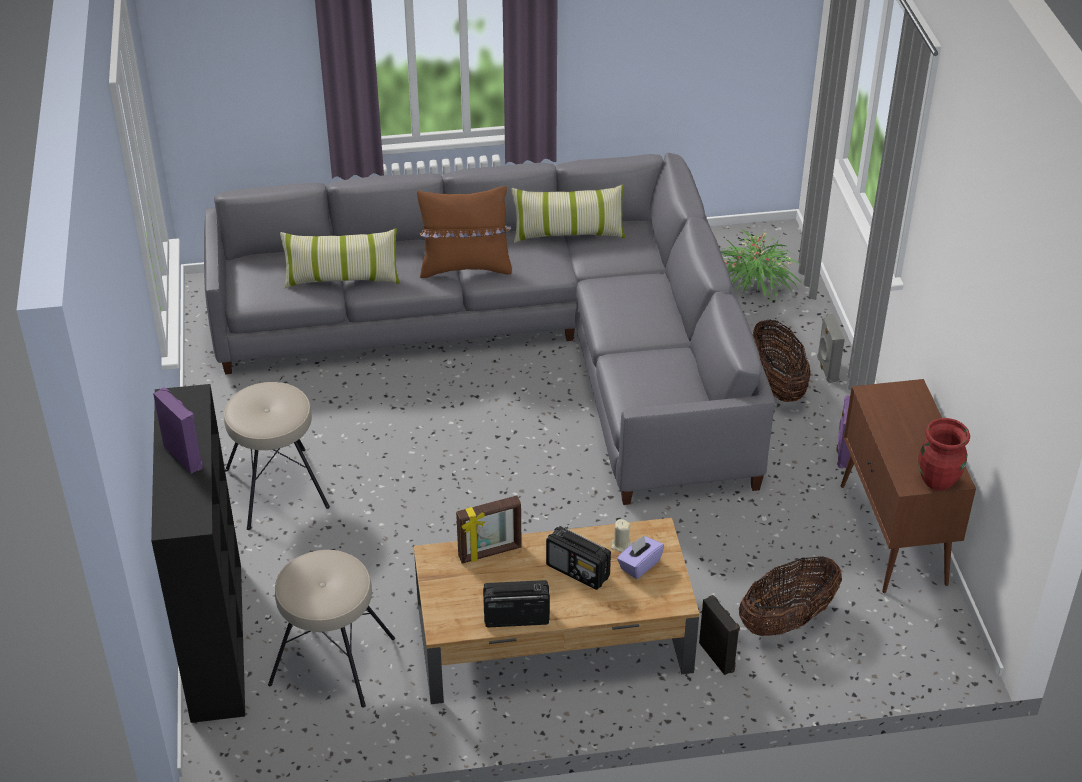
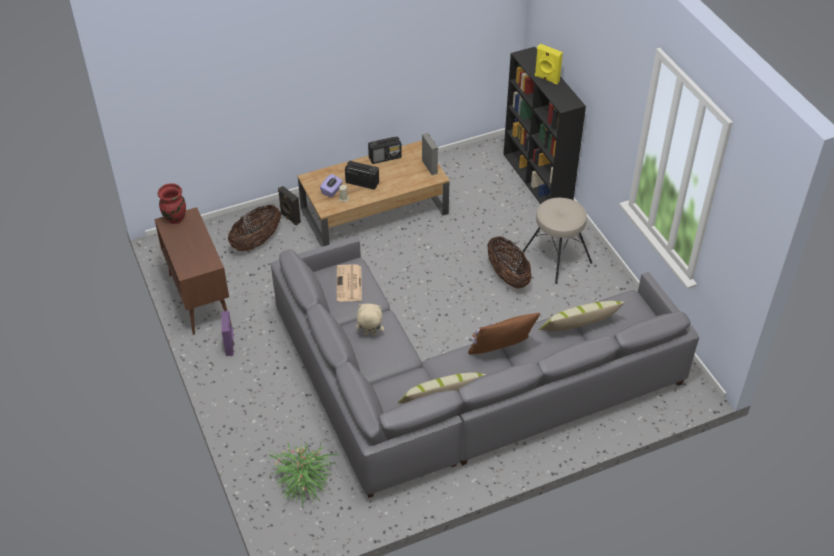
camera: 165 degrees right, 5 degrees up
purple speaker [153,387,203,474] -> yellow speaker [535,44,563,85]
beige stool [268,550,395,708] -> none
picture frame [456,496,522,563] -> none
basket [753,320,811,402] -> basket moved to [487,237,532,288]
grey speaker [817,313,845,383] -> grey speaker moved to [422,133,438,175]
none -> newspaper [337,265,362,302]
none -> beige plush toy [356,304,384,335]

